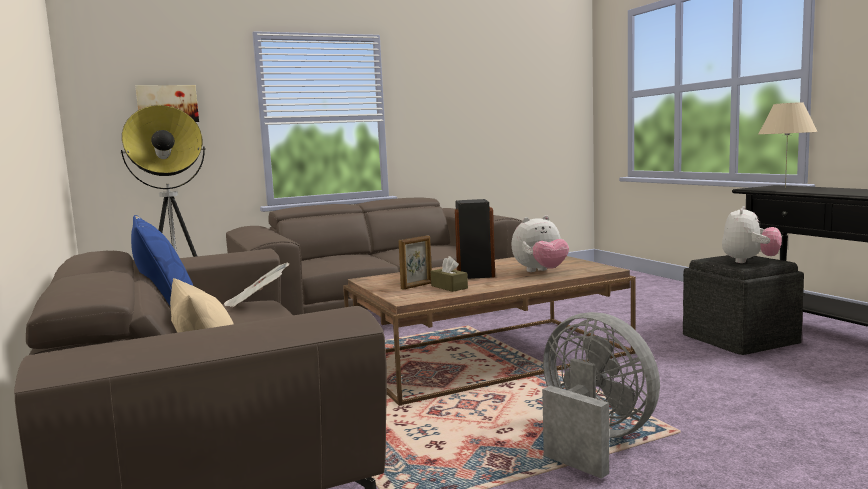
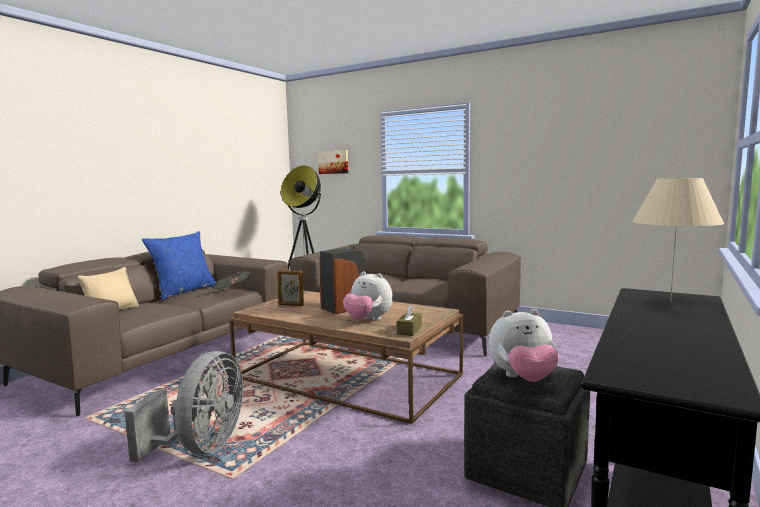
camera: 55 degrees right, 0 degrees up
brown tissue box [431,256,468,292] -> brown tissue box moved to [397,304,422,336]

